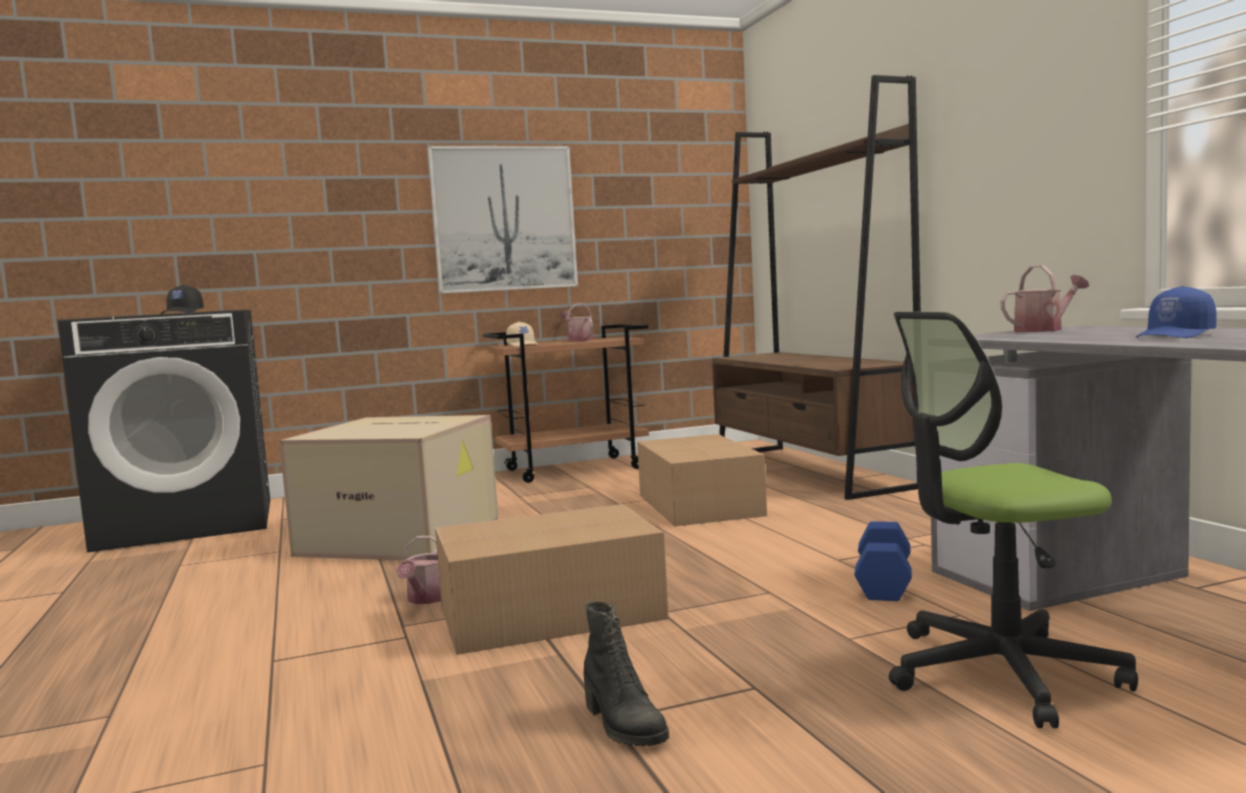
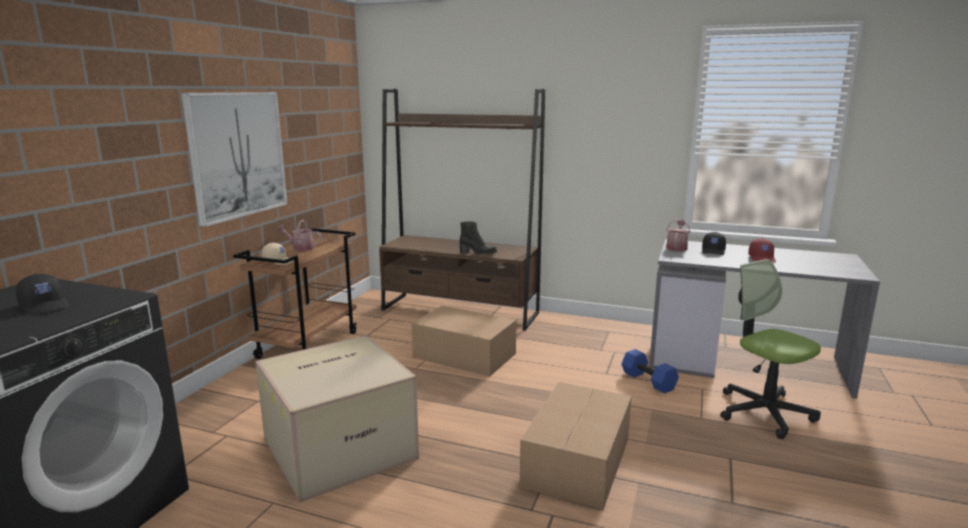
camera: 50 degrees left, 10 degrees up
watering can [396,536,441,604] -> none
black boot [583,602,669,746] -> black boot moved to [459,221,497,256]
office chair [889,312,1138,728] -> office chair turned 120 degrees clockwise [720,259,821,439]
blue cap [1135,286,1217,338] -> red cap [748,238,776,262]
none -> black cap [702,232,726,255]

